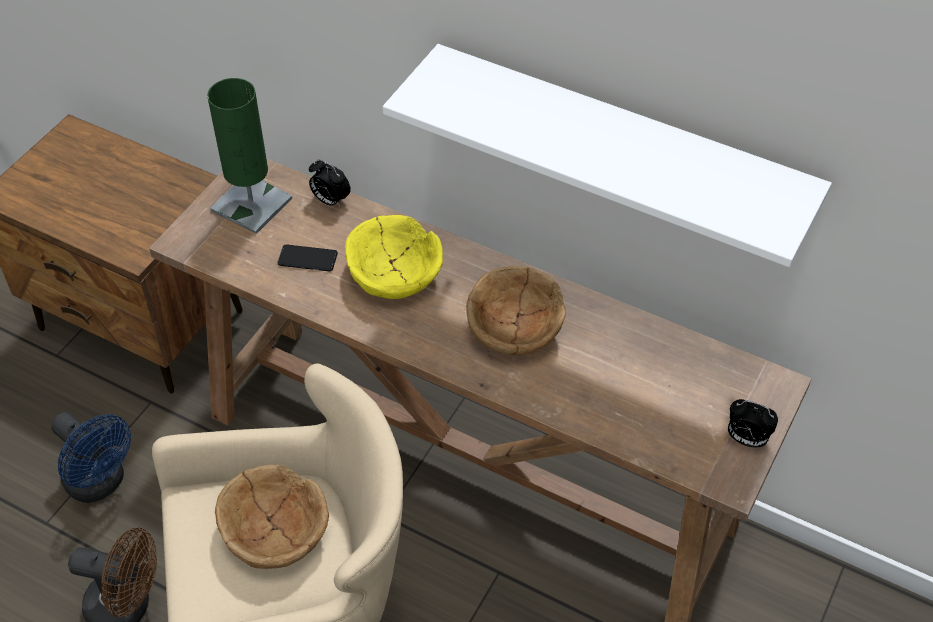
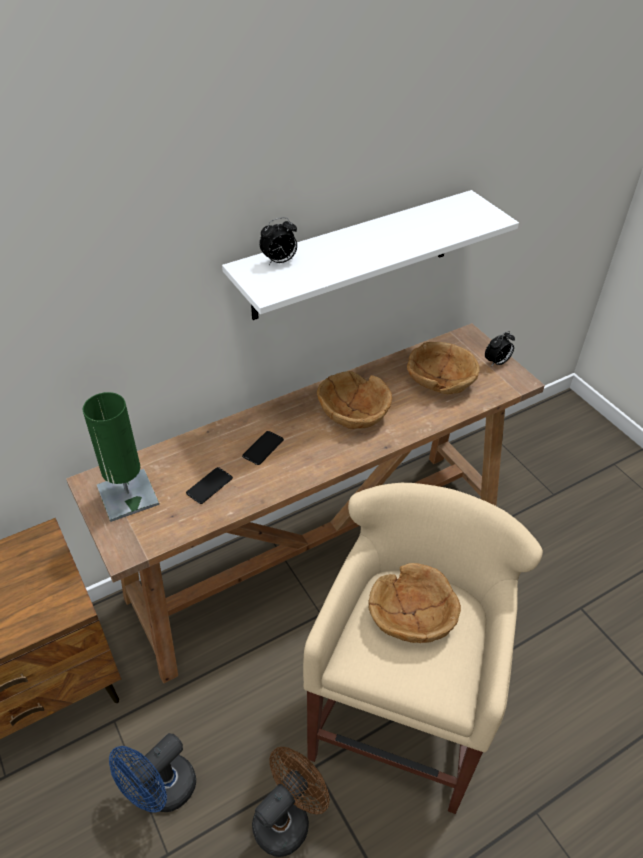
camera: 60 degrees left, 5 degrees down
blue fan [51,412,131,503] -> blue fan turned 150 degrees clockwise [109,733,196,813]
alarm clock [309,159,351,208] -> alarm clock moved to [260,217,297,265]
yellow bowl [345,215,443,299] -> phone [242,431,284,465]
none -> brown bowl [407,342,480,394]

